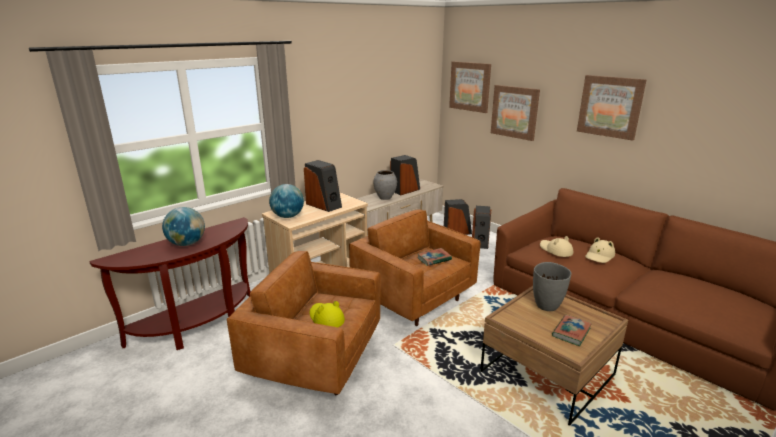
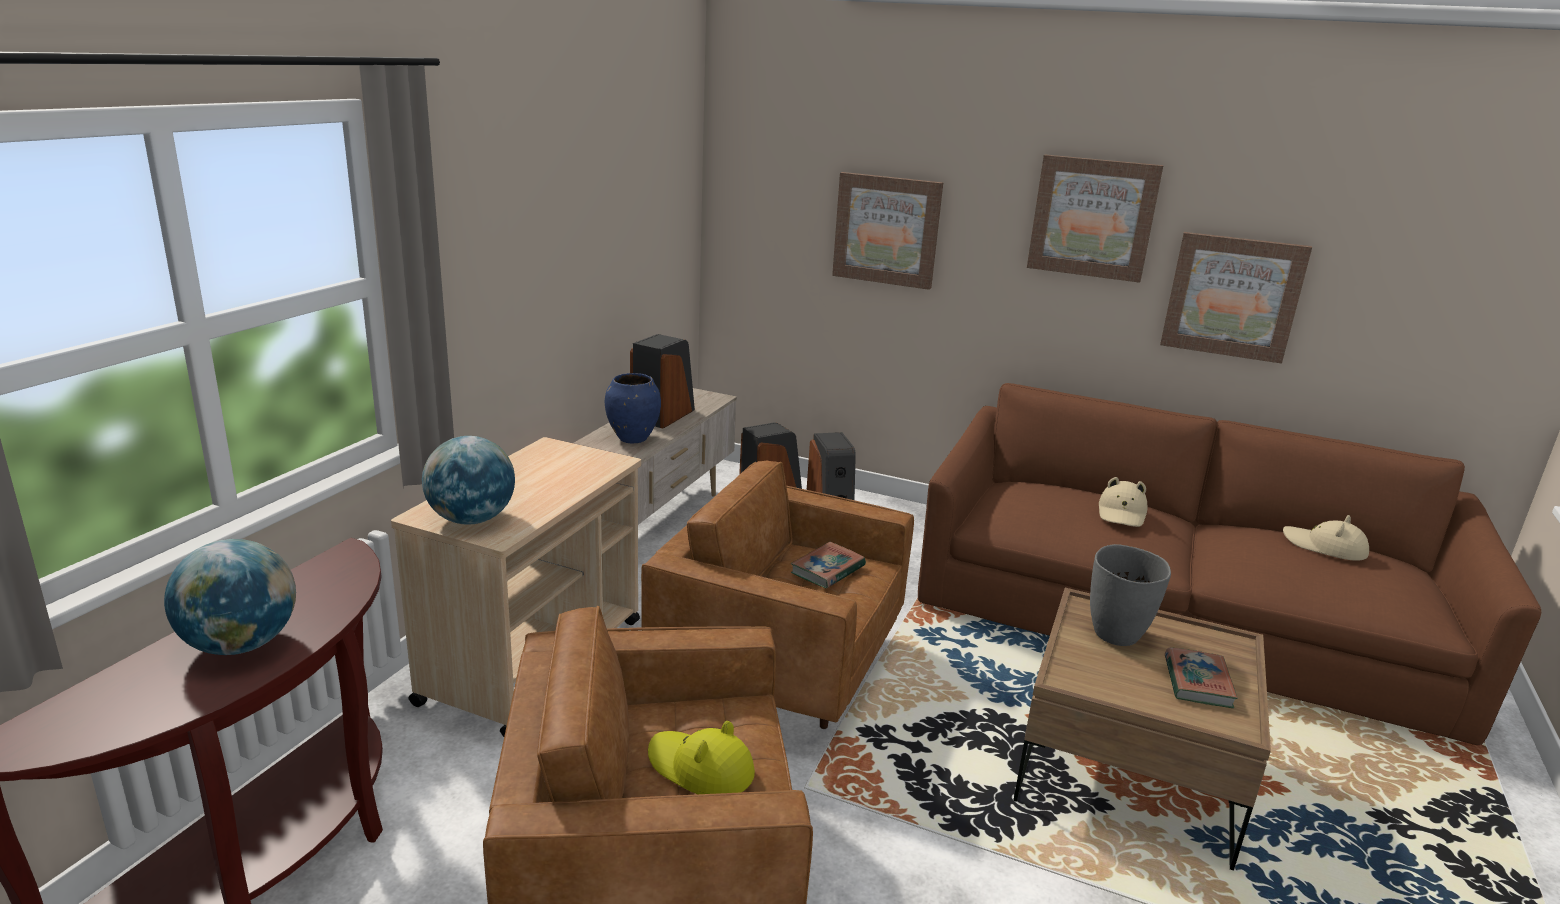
camera: 25 degrees left, 0 degrees up
speaker [304,160,342,212] -> none
grey vase [373,170,397,200] -> blue vase [605,373,661,443]
picture [449,61,491,113] -> picture moved to [1160,232,1312,364]
beige hat [540,236,573,257] -> beige hat moved to [1283,515,1369,561]

